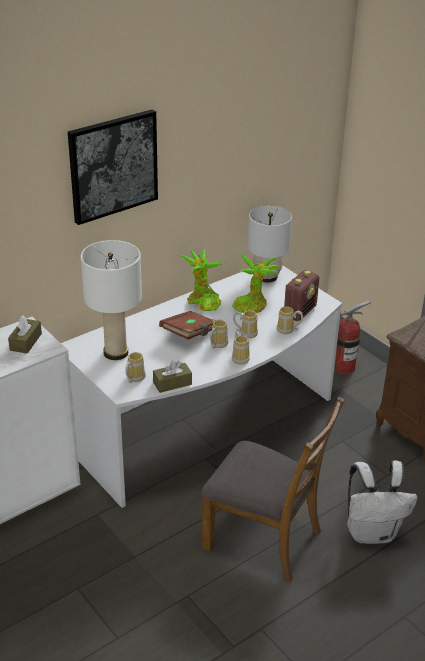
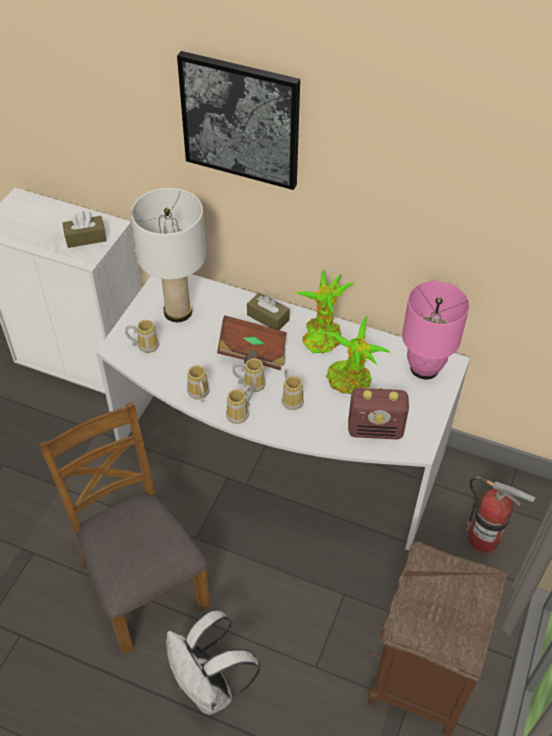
camera: 60 degrees right, 15 degrees up
brown tissue box [153,360,192,393] -> brown tissue box moved to [247,292,290,330]
brown chair [201,396,345,583] -> brown chair turned 150 degrees clockwise [39,402,210,654]
white table lamp [248,206,292,282] -> pink table lamp [402,281,469,379]
mug [277,306,303,334] -> mug moved to [187,365,210,402]

